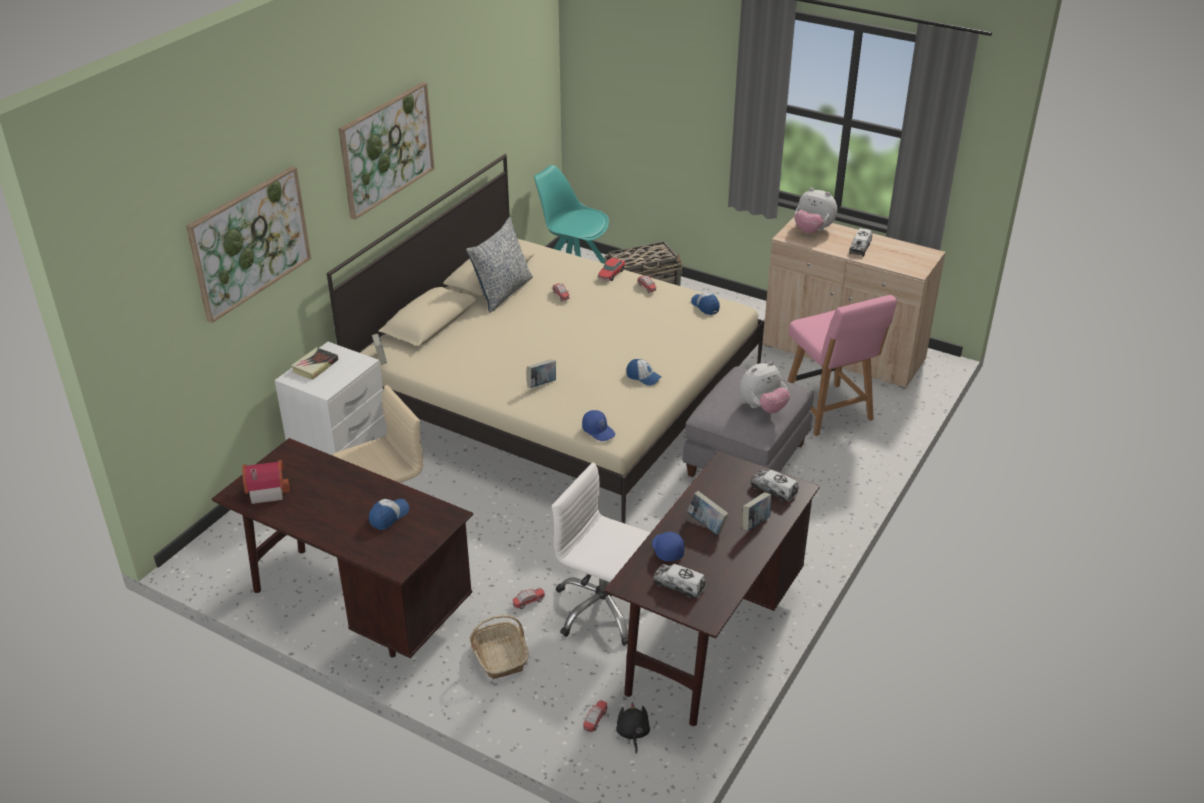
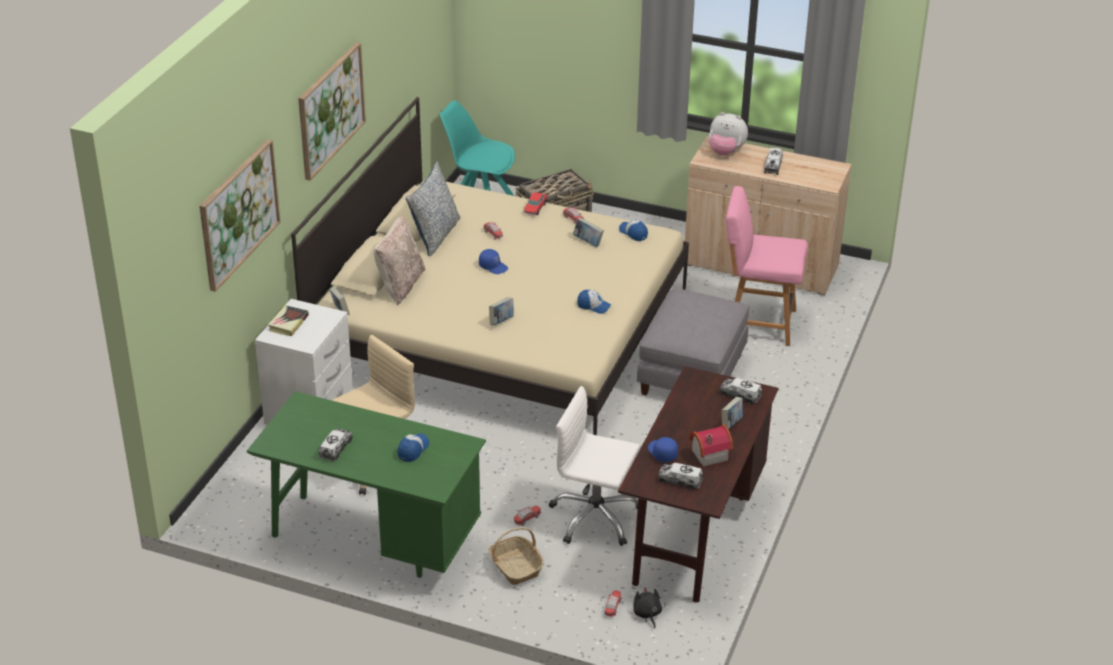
camera: 10 degrees left, 0 degrees up
brown desk [212,438,473,658] -> green desk [247,391,486,578]
toy house [242,460,290,504] -> toy house moved to [689,424,733,467]
blue cap [582,410,615,441] -> blue cap moved to [479,249,508,274]
book [687,491,729,535] -> book moved to [573,218,604,247]
plush toy [739,362,790,414] -> none
pink chair [788,295,897,436] -> pink chair turned 135 degrees clockwise [726,186,808,346]
none -> toy truck [319,428,353,461]
none -> beige pillow [373,216,426,305]

